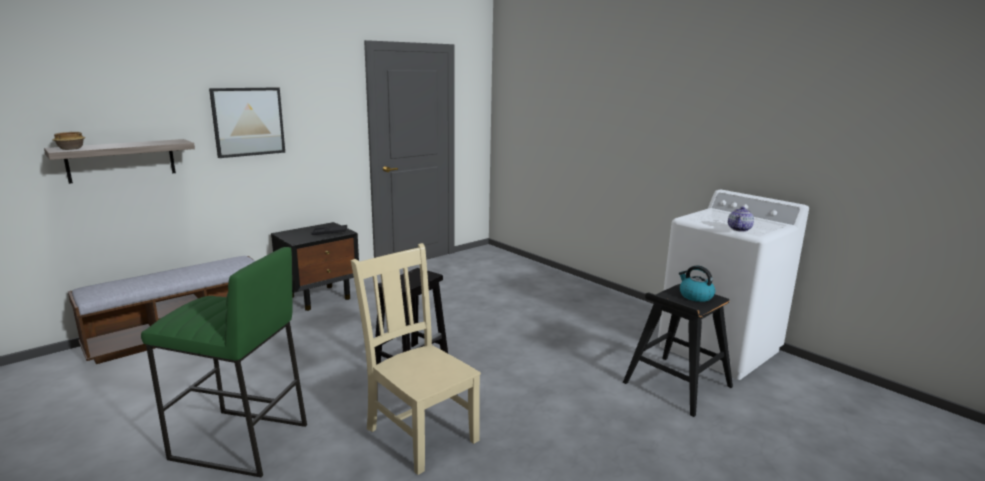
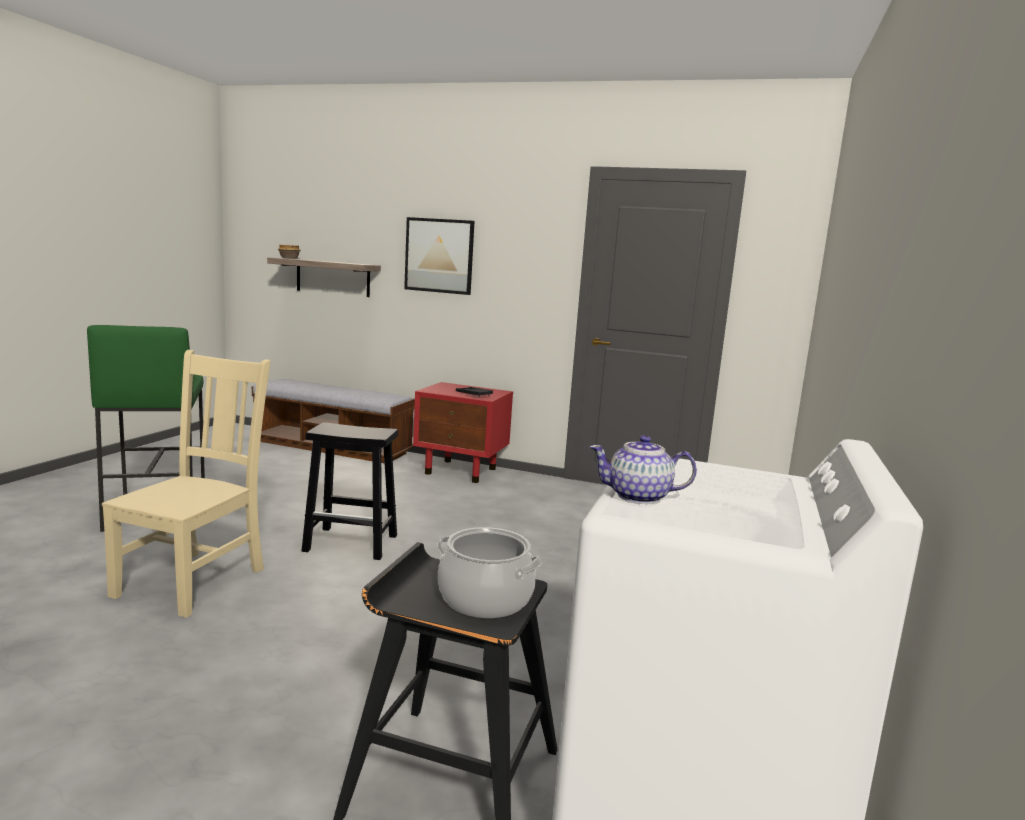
camera: 60 degrees right, 5 degrees down
black nightstand [271,222,359,311] -> red nightstand [413,382,513,483]
kettle [679,265,715,302] -> cooking pot [437,527,541,618]

